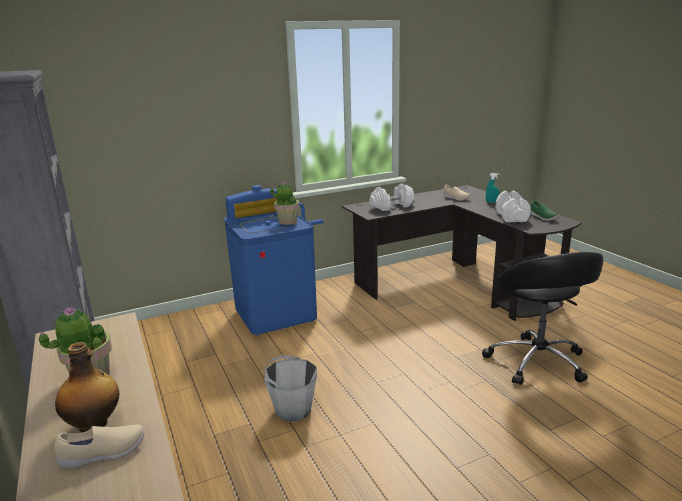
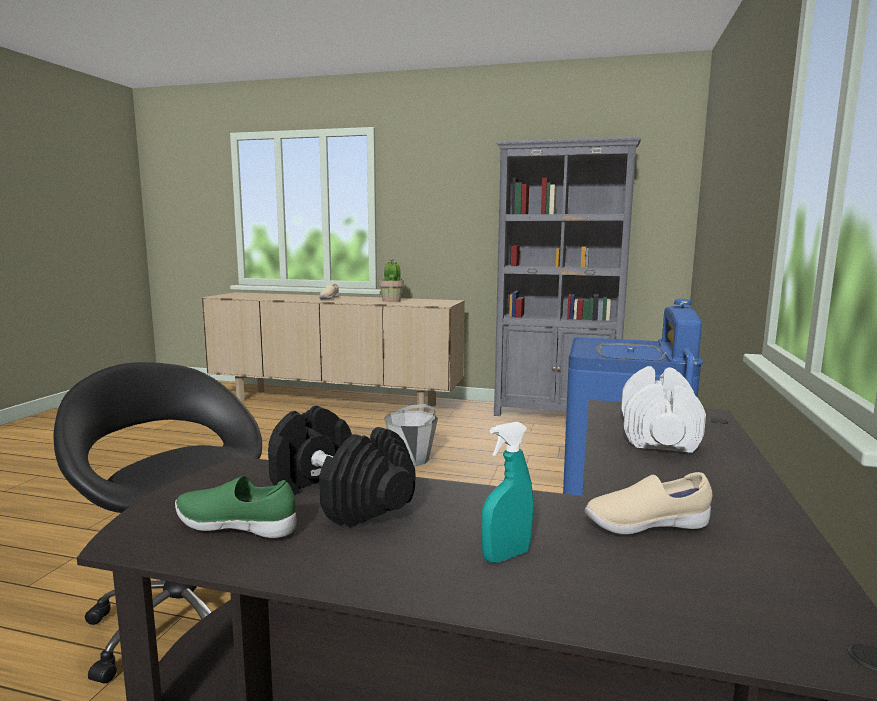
camera: 130 degrees right, 10 degrees down
bottle [55,342,119,433] -> none
potted plant [270,181,299,225] -> none
white dumbbell [496,191,531,222] -> black dumbbell [268,406,415,528]

